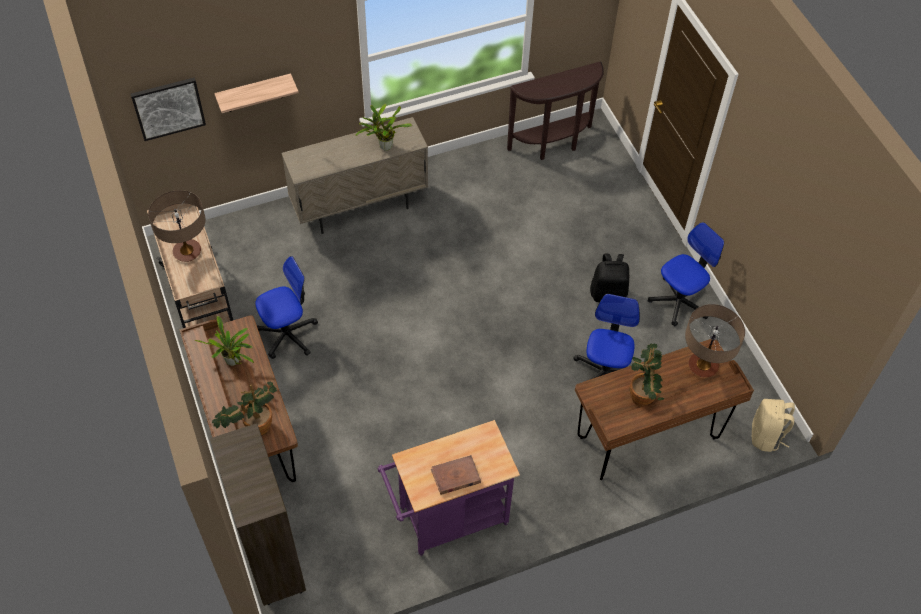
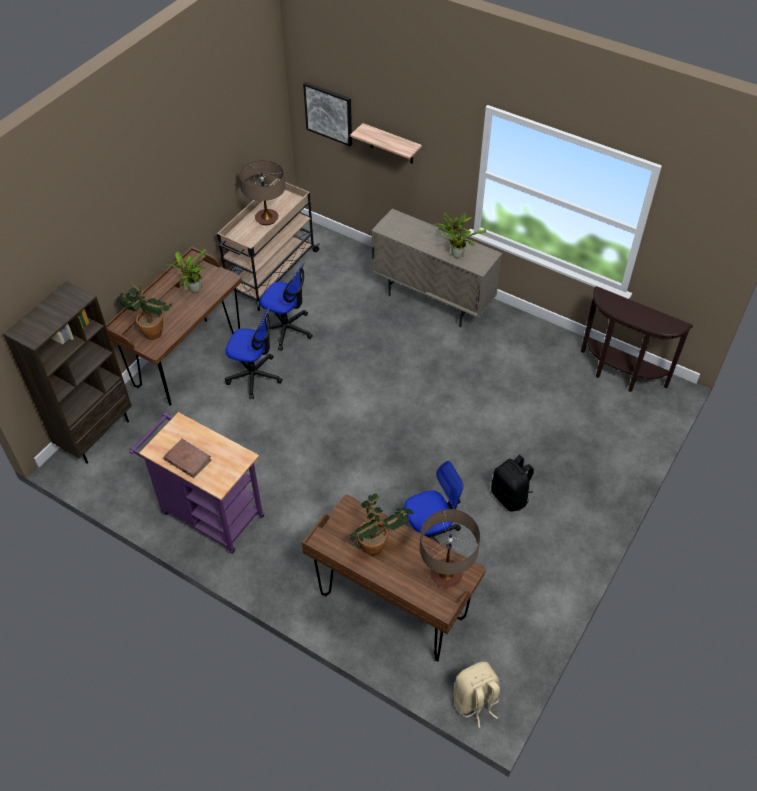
camera: 55 degrees right, 5 degrees down
office chair [648,222,724,326] -> office chair moved to [225,307,283,399]

